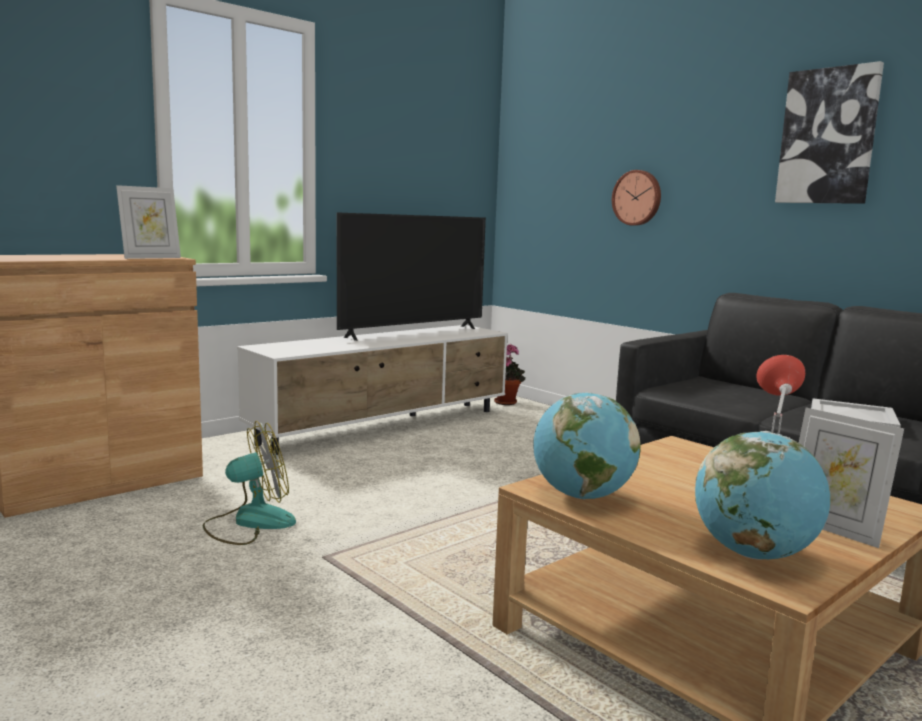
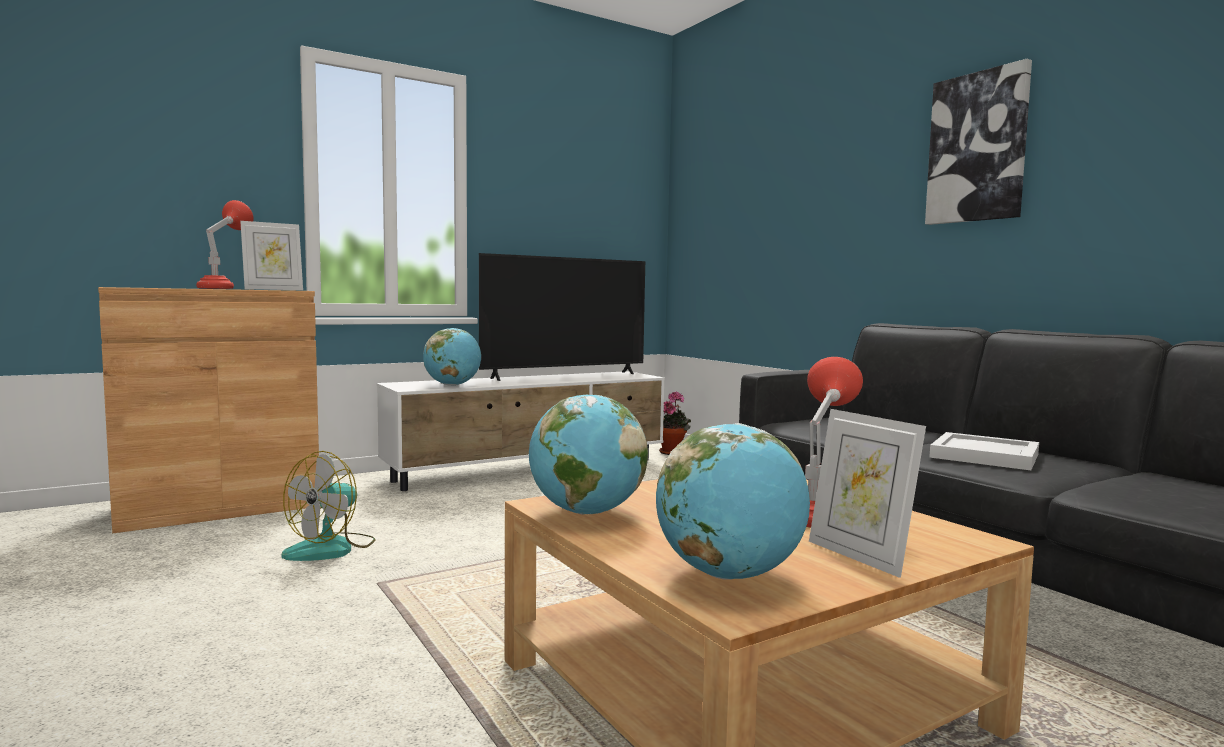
camera: 10 degrees right, 5 degrees down
fan [203,421,296,545] -> fan turned 135 degrees clockwise [282,451,376,561]
wall clock [612,170,661,226] -> none
none -> red table lamp [196,200,254,289]
none -> globe [423,328,481,386]

